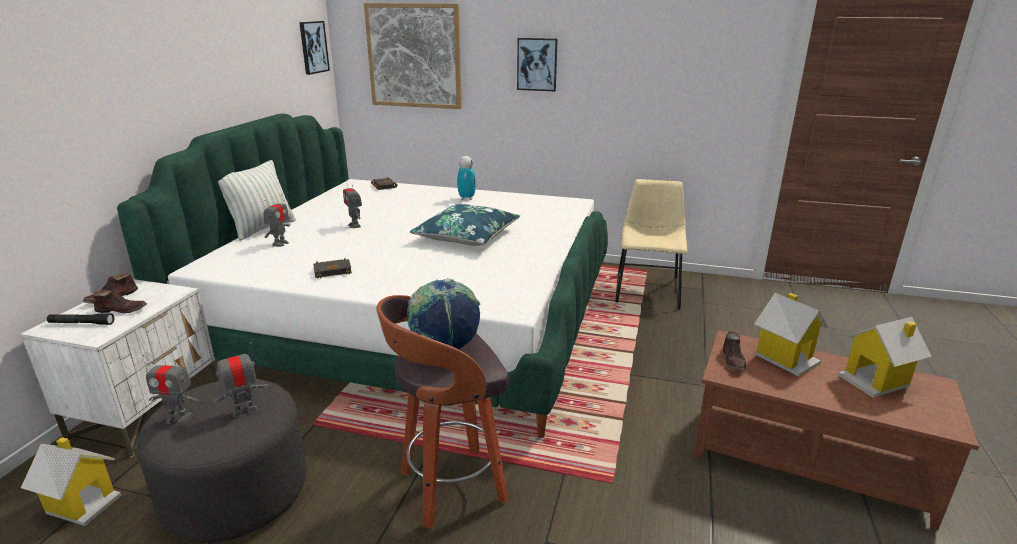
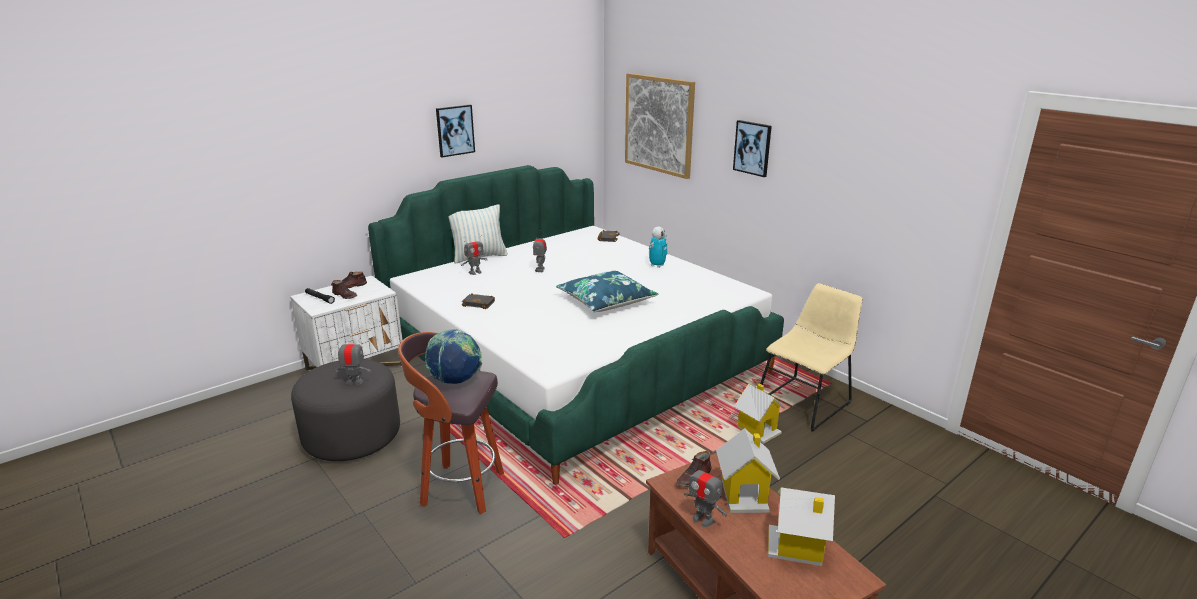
camera: 35 degrees right, 0 degrees up
toy house [21,437,122,526] -> toy house moved to [734,383,785,444]
toy robot [142,355,202,425] -> toy robot moved to [684,459,727,527]
picture [299,21,330,75] -> picture moved to [436,105,475,157]

